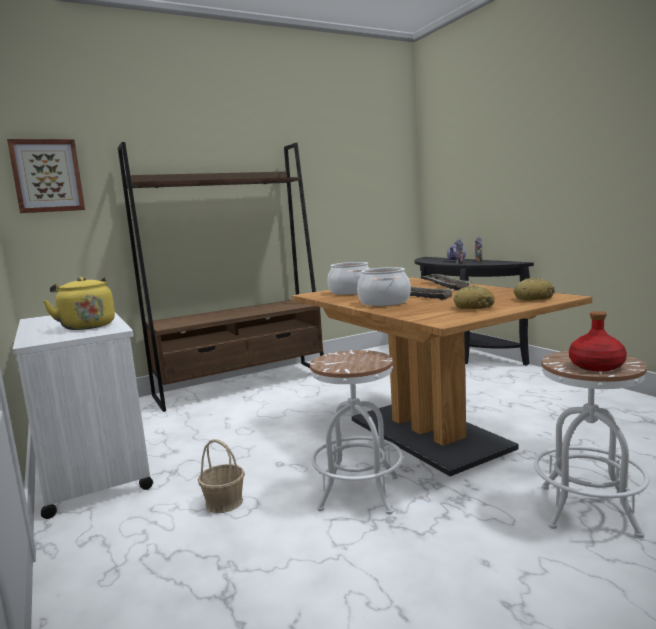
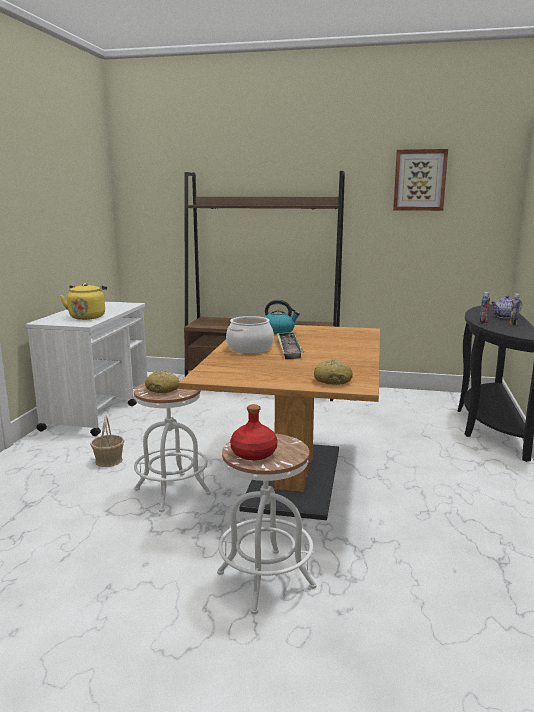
camera: 40 degrees right, 5 degrees up
picture [7,139,85,213] -> picture moved to [393,149,448,211]
cooking pot [327,262,370,295] -> kettle [265,300,300,334]
tray [421,274,471,291] -> none
bread [454,285,494,309] -> bread moved to [145,371,180,393]

